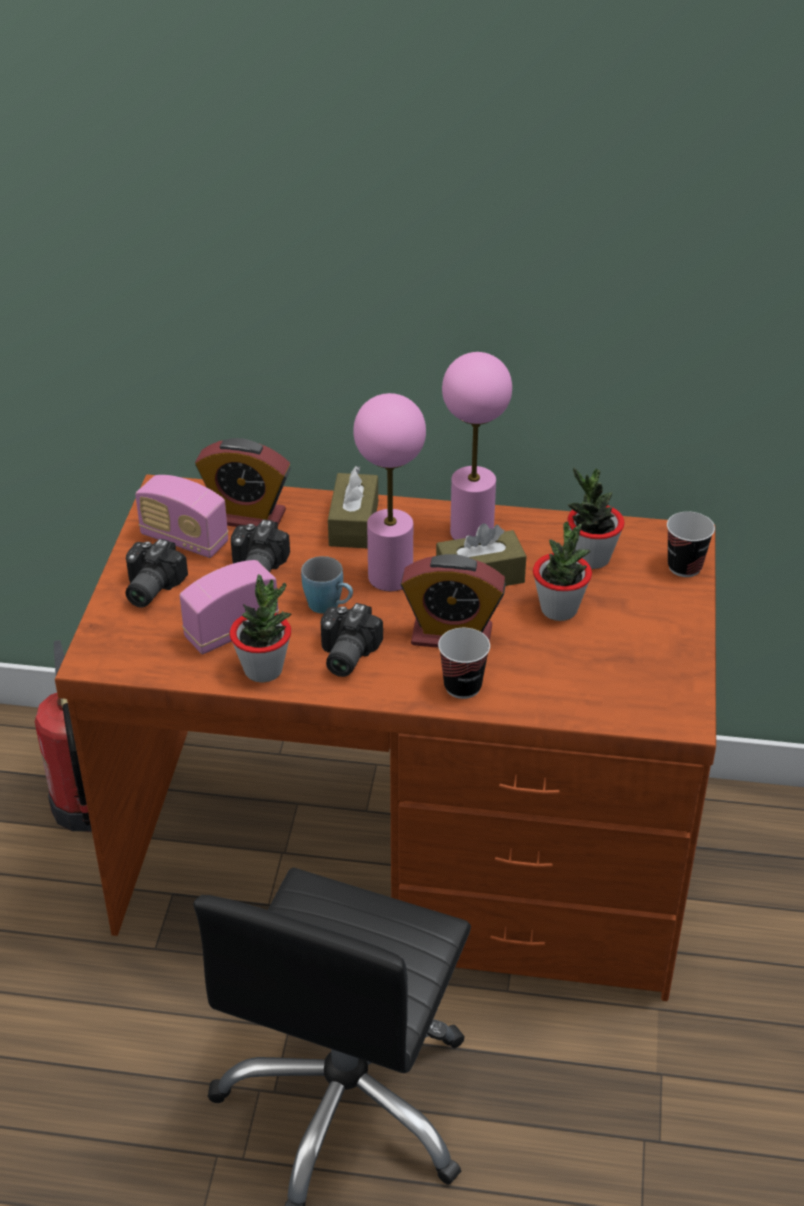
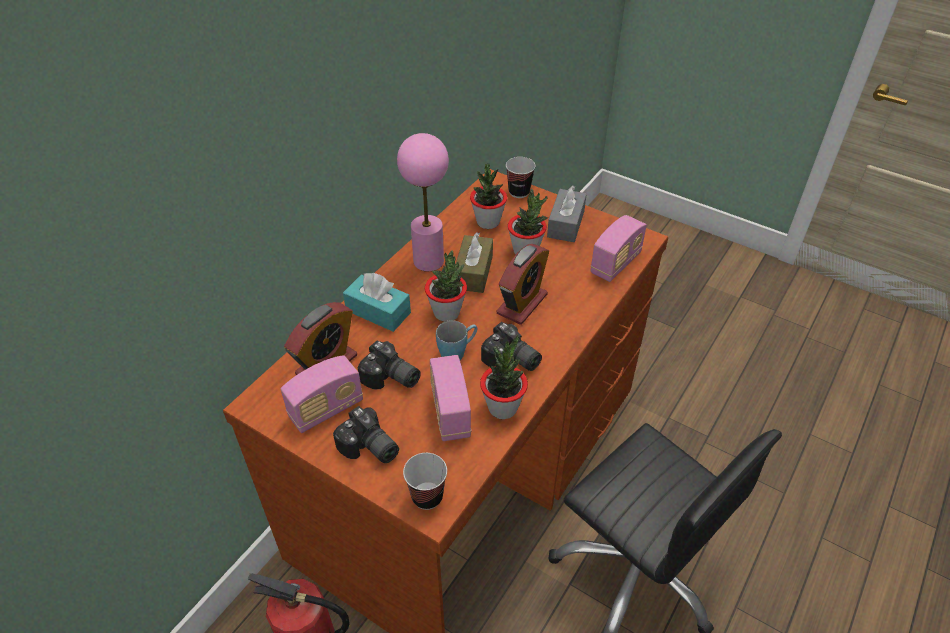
camera: 65 degrees left, 5 degrees up
brown tissue box [328,466,378,548] -> turquoise tissue box [343,273,411,332]
pink table lamp [353,393,426,591] -> potted plant [425,250,467,322]
cup [438,628,490,699] -> cup moved to [403,453,447,510]
none -> grey tissue box [547,185,587,242]
none -> radio [590,215,647,282]

